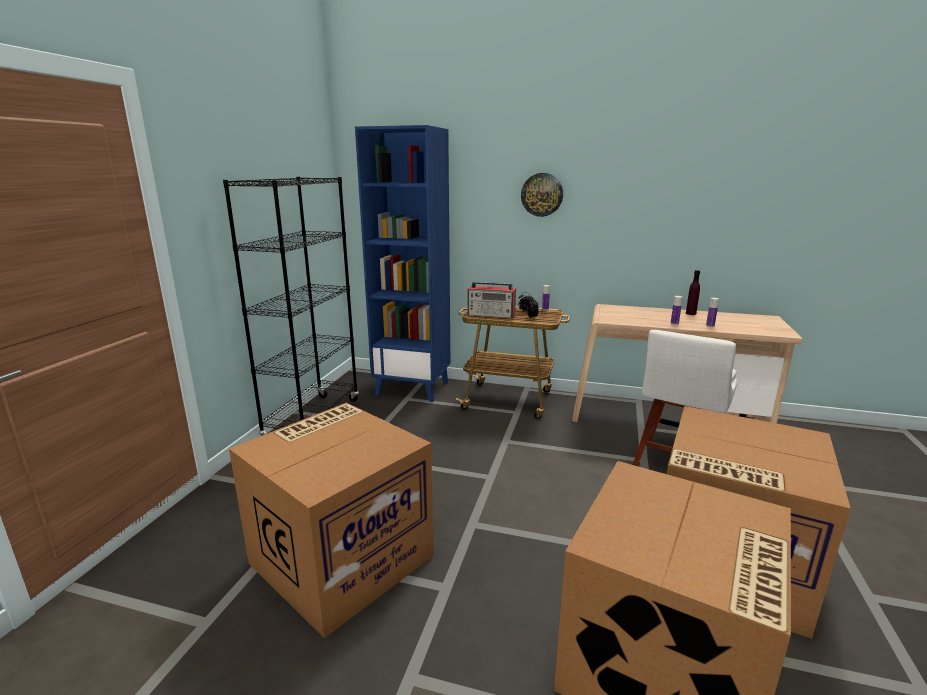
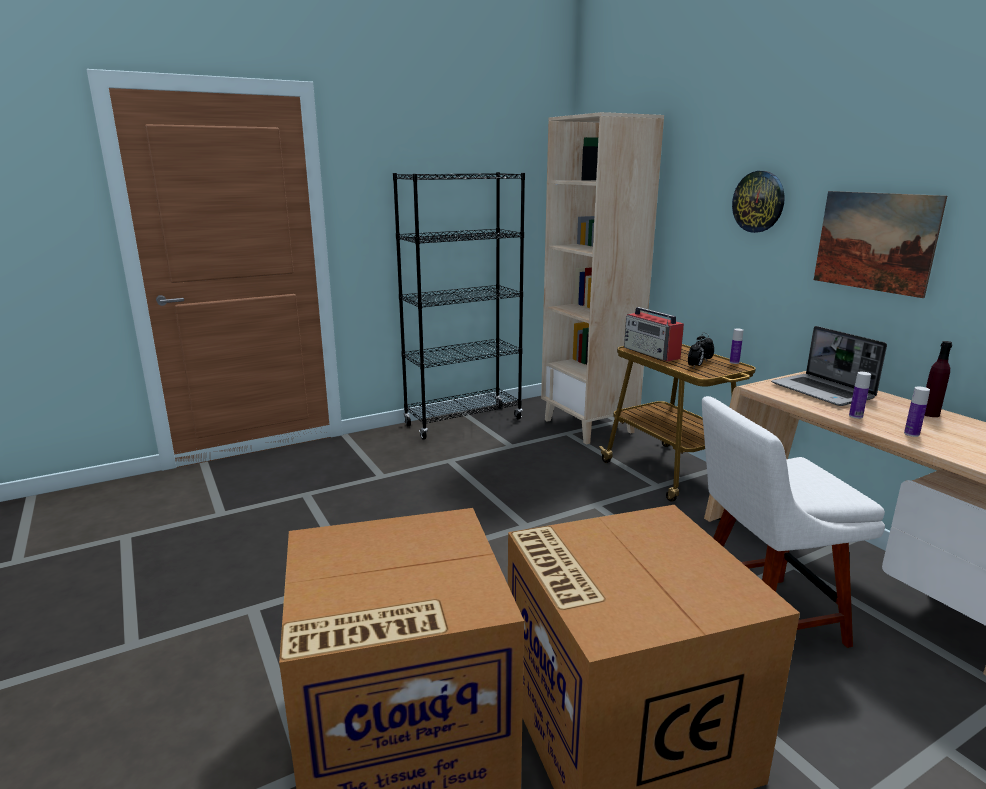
camera: 45 degrees right, 0 degrees up
cardboard box [229,402,434,638] -> none
blue bookcase [355,125,450,402] -> beige bookcase [541,112,664,445]
none -> laptop [771,326,887,406]
none -> picture [814,191,947,298]

